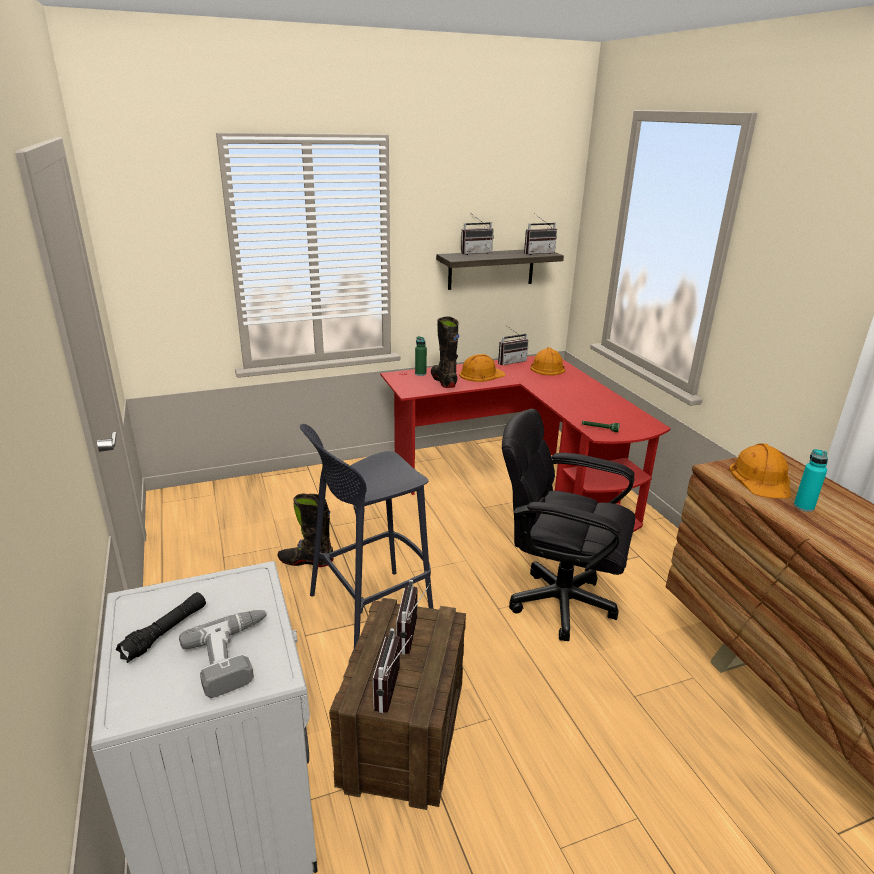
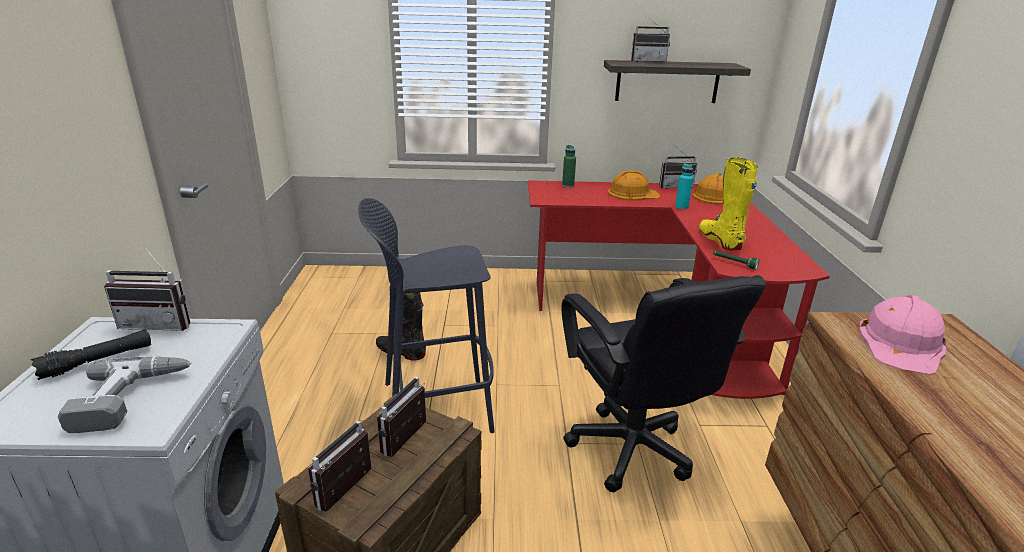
camera: 20 degrees right, 0 degrees up
black boot [431,316,459,388] -> none
black office chair [502,409,635,641] -> black office chair turned 150 degrees counterclockwise [562,275,766,492]
radio [524,213,557,255] -> radio moved to [104,245,190,331]
orange hard hat [729,443,791,498] -> pink hard hat [859,295,946,375]
turquoise bottle [794,449,828,512] -> turquoise bottle moved to [675,163,693,209]
none -> yellow boot [699,157,758,251]

